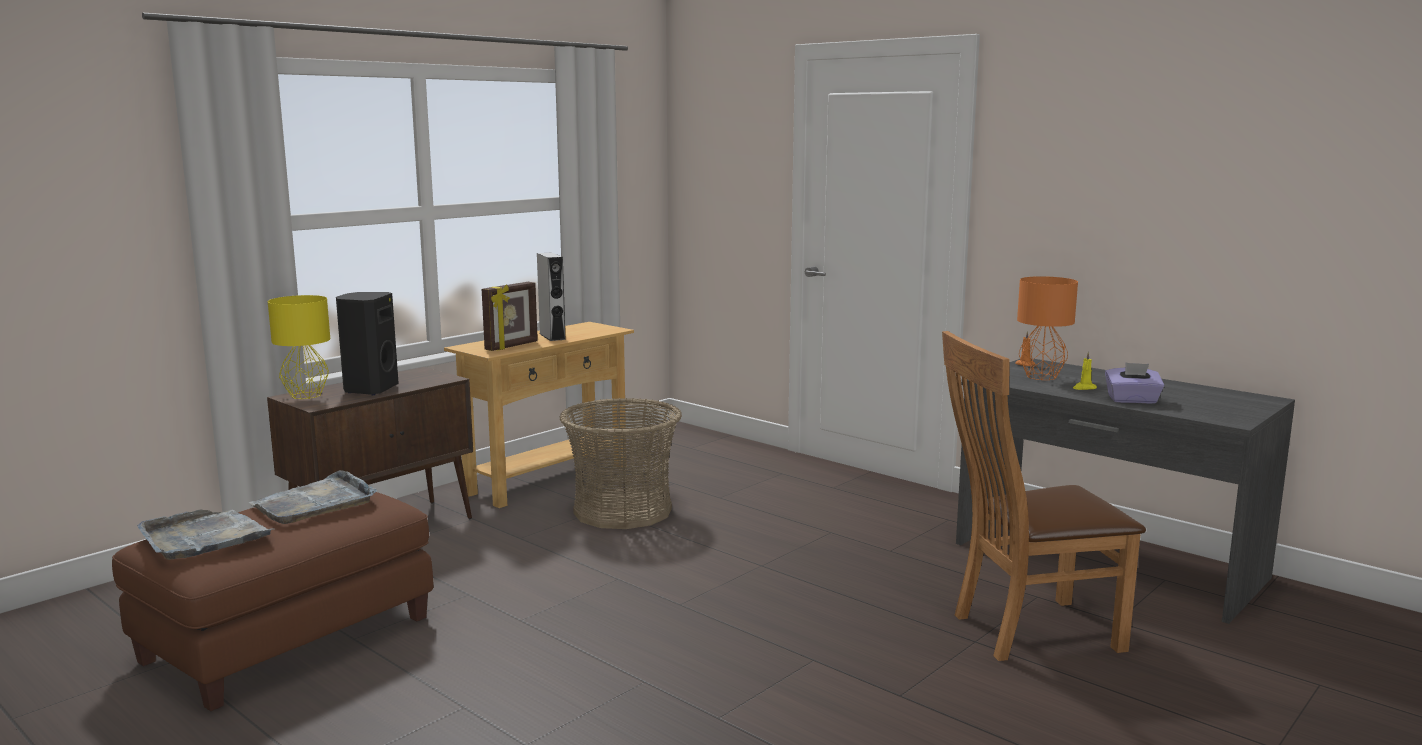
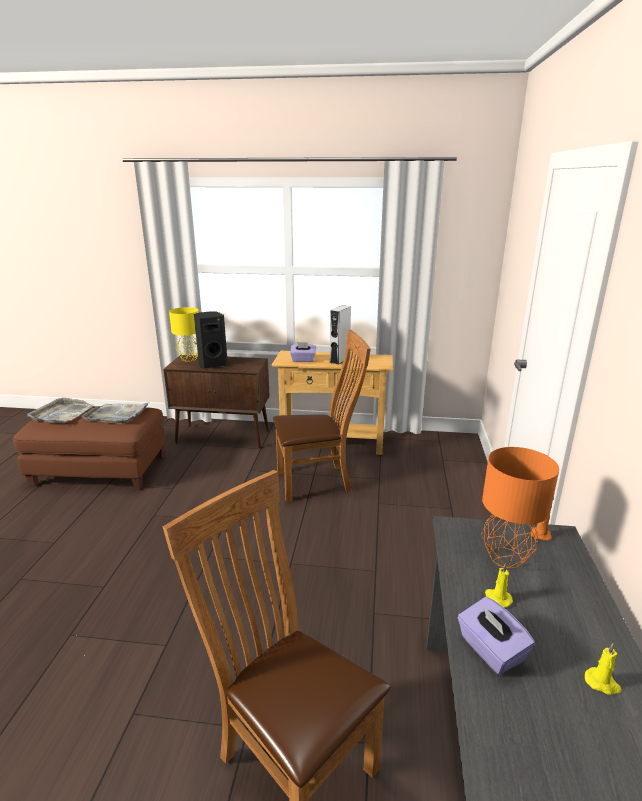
camera: 55 degrees right, 10 degrees up
picture frame [482,282,538,351] -> purple tissue box [290,342,316,362]
basket [560,398,682,529] -> brown chair [273,329,371,502]
none -> yellow candle [585,643,622,695]

